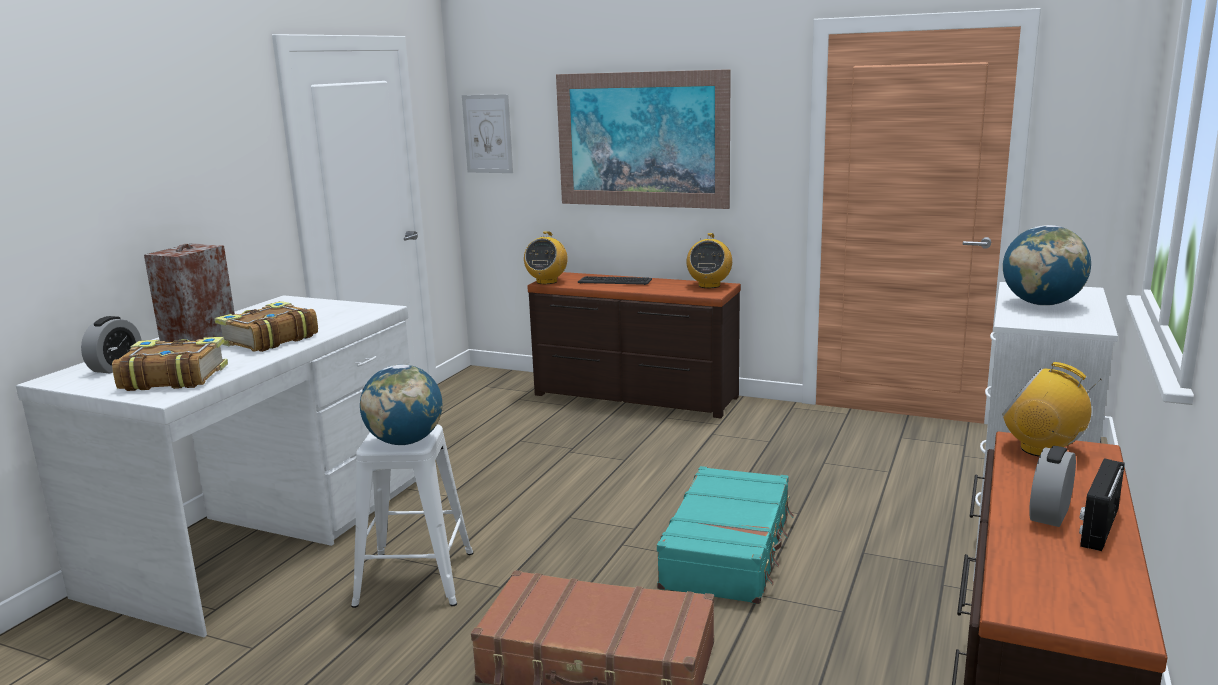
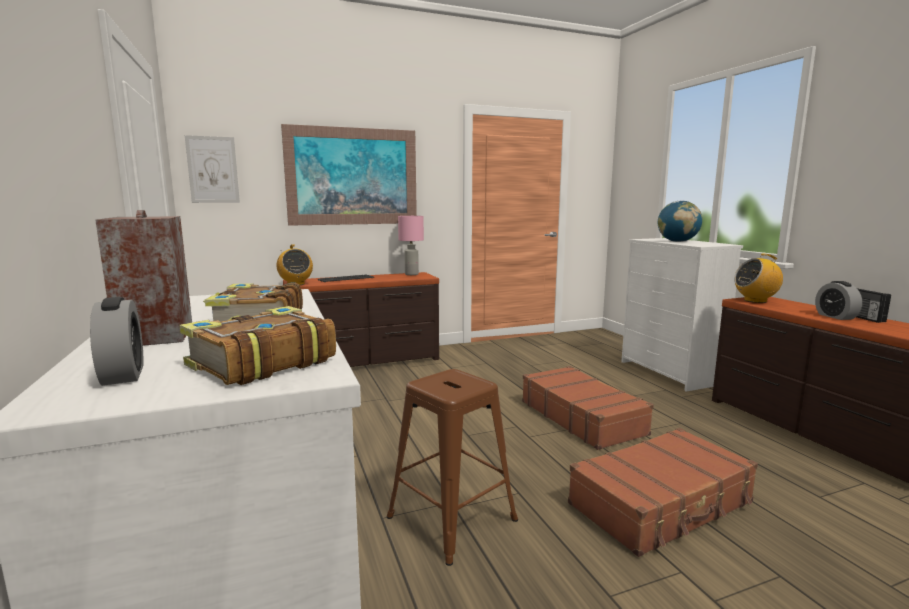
camera: 45 degrees left, 5 degrees down
white stool [351,424,473,608] -> brown stool [386,369,518,566]
globe [360,364,442,445] -> none
turquoise suitcase [657,466,794,604] -> brown suitcase [522,366,654,450]
radio [687,233,732,288] -> pink table lamp [398,216,424,275]

